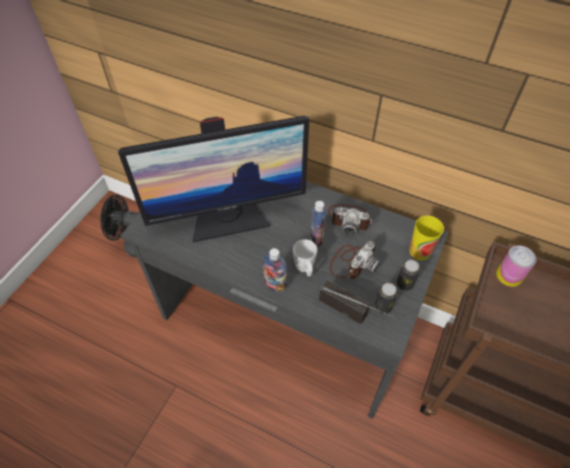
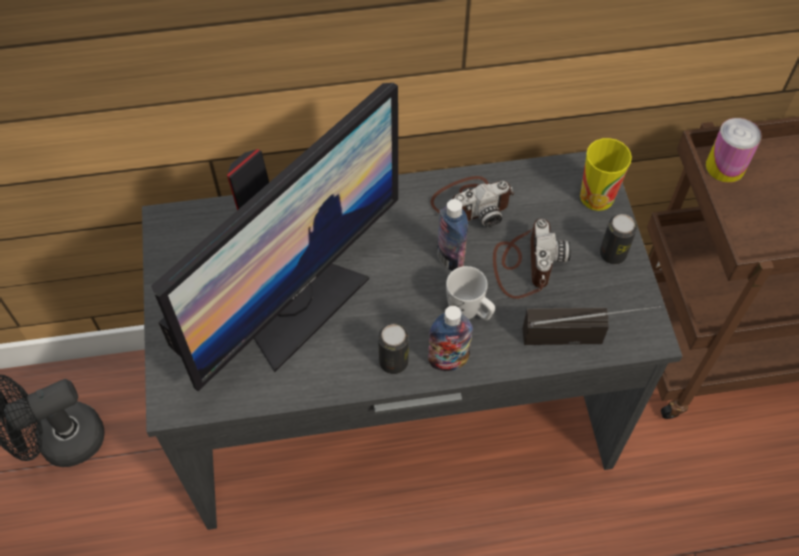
camera: 35 degrees left, 5 degrees up
can [375,283,398,314] -> can moved to [378,324,409,374]

